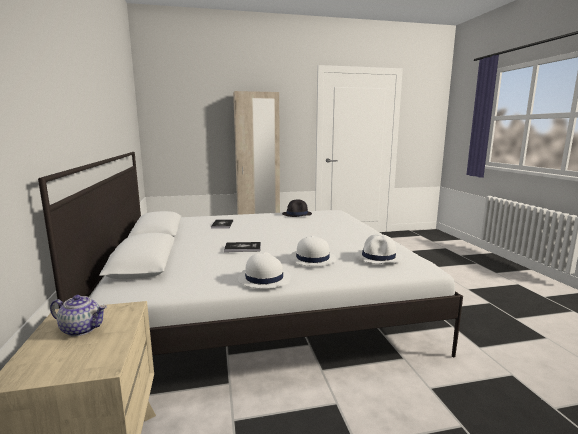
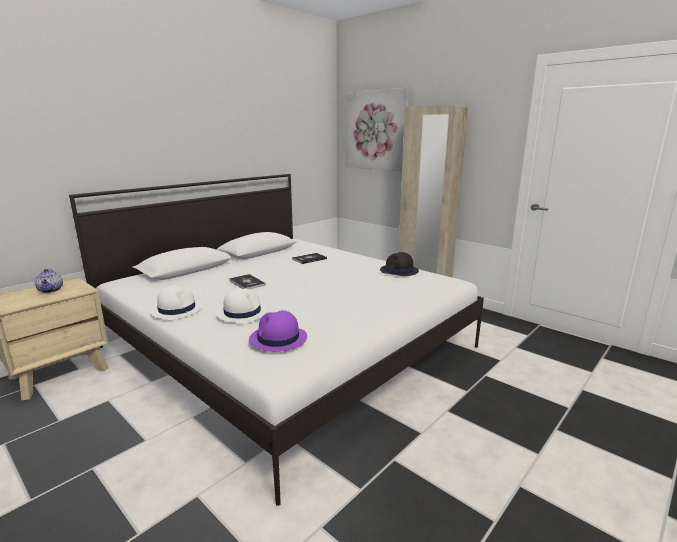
camera: 55 degrees right, 5 degrees up
white hat [355,234,403,263] -> purple hat [249,310,307,352]
none -> picture [346,88,409,171]

